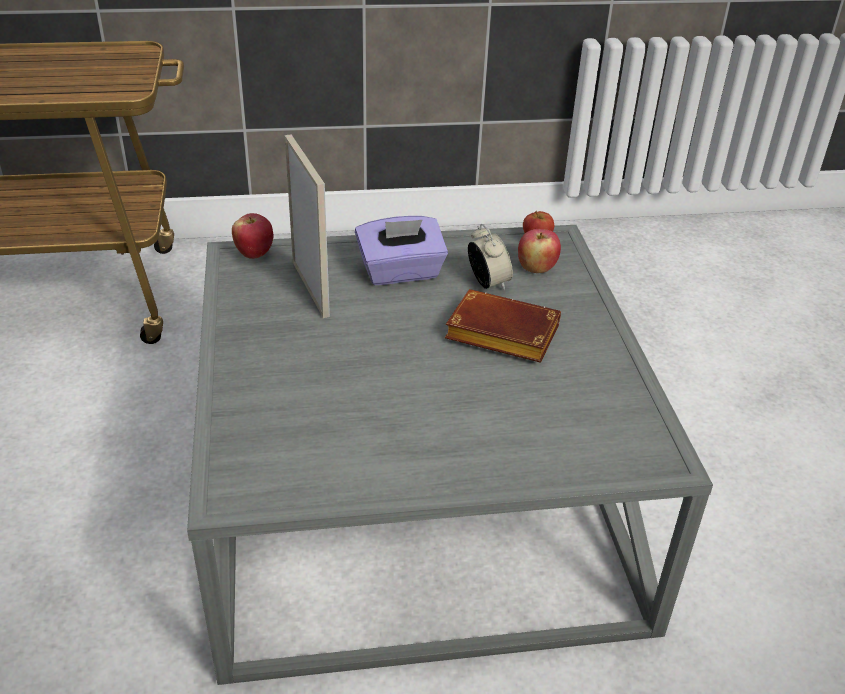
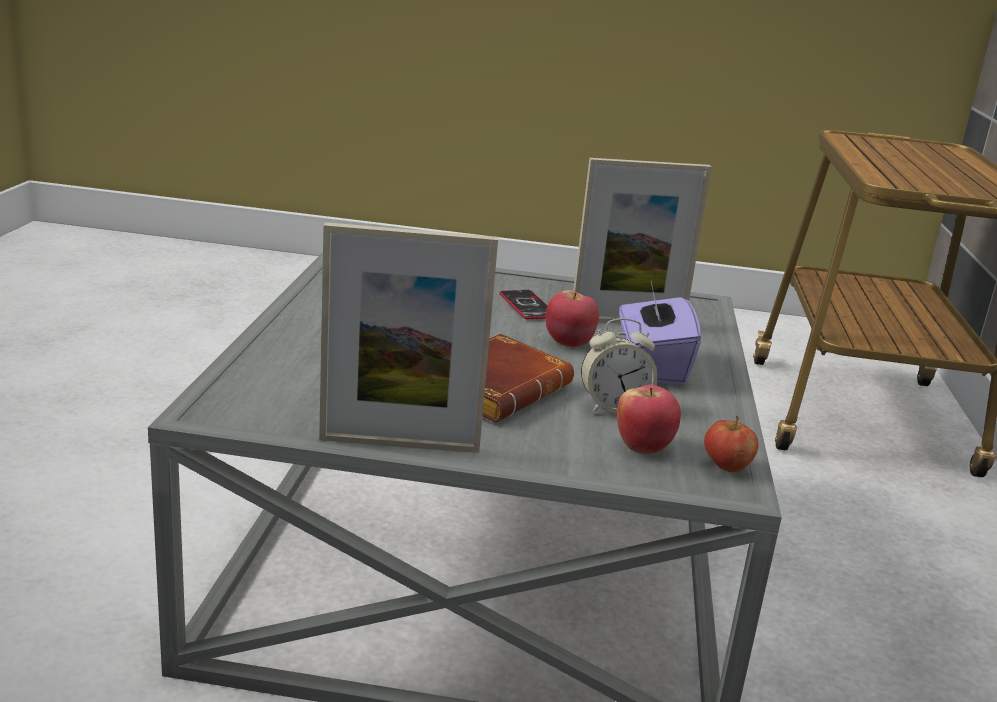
camera: 105 degrees right, 15 degrees down
apple [232,213,273,259] -> apple moved to [545,290,599,347]
none -> picture frame [319,222,498,453]
none -> phone [499,290,548,319]

